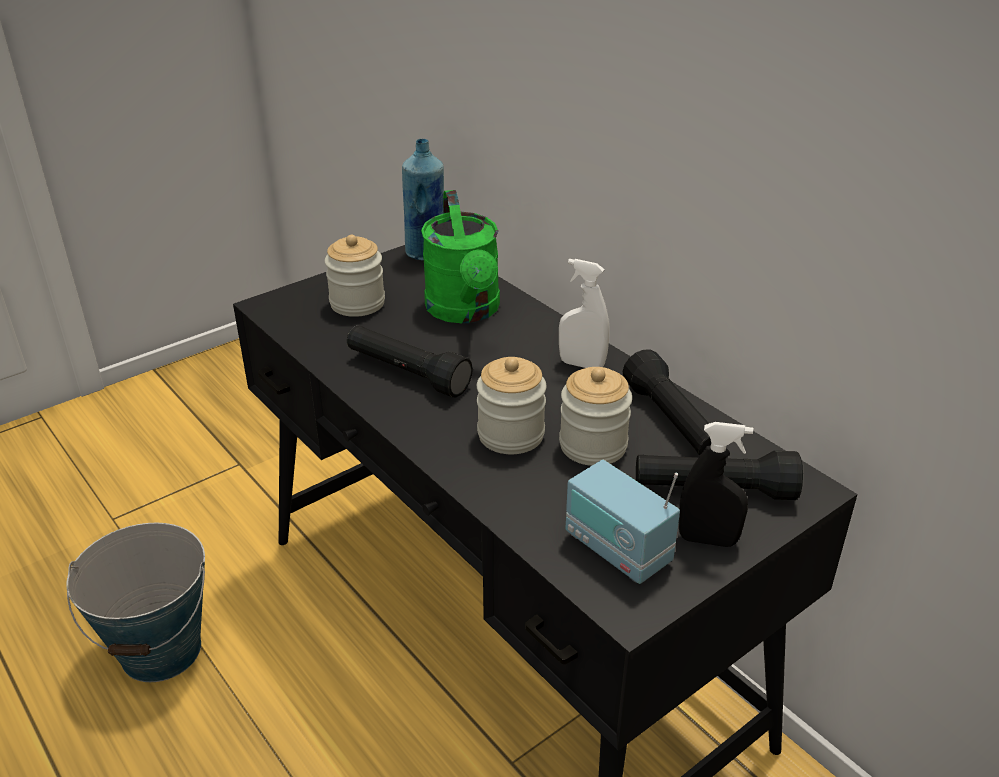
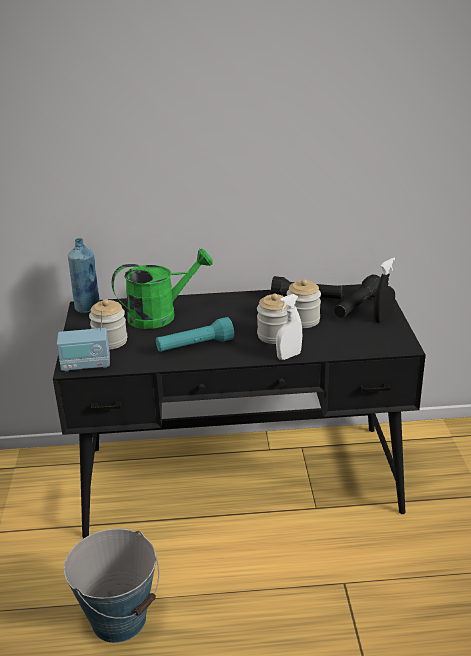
camera: 55 degrees left, 5 degrees down
black flashlight [347,325,473,398] -> turquoise flashlight [156,317,234,352]
green watering can [421,190,500,324] -> green watering can turned 45 degrees counterclockwise [112,249,213,329]
white spray bottle [559,259,609,368] -> white spray bottle moved to [276,294,302,360]
radio [566,460,680,584] -> radio moved to [57,310,110,372]

